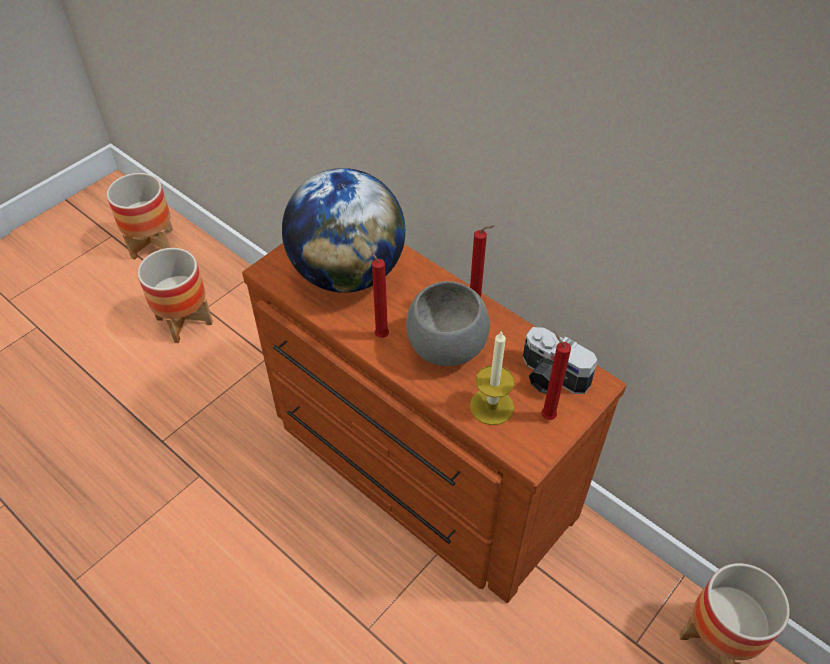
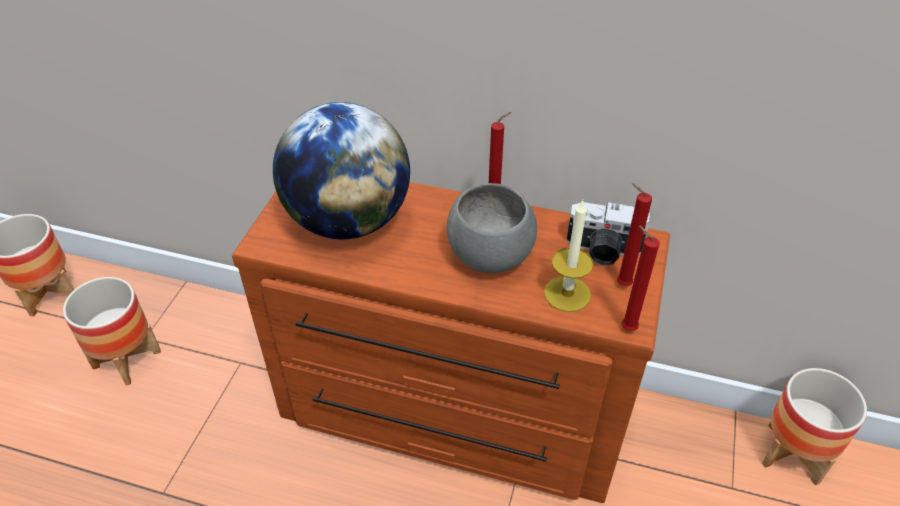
camera: 25 degrees left, 5 degrees down
red candle [370,246,389,338] -> red candle moved to [622,225,660,331]

